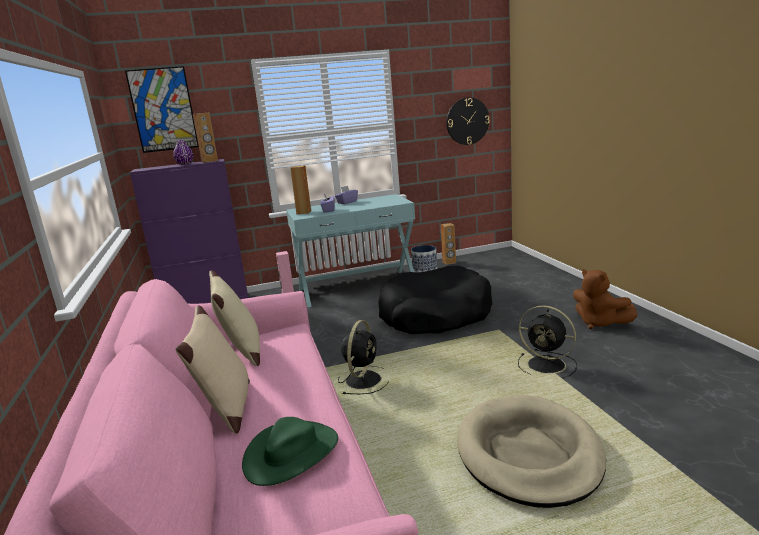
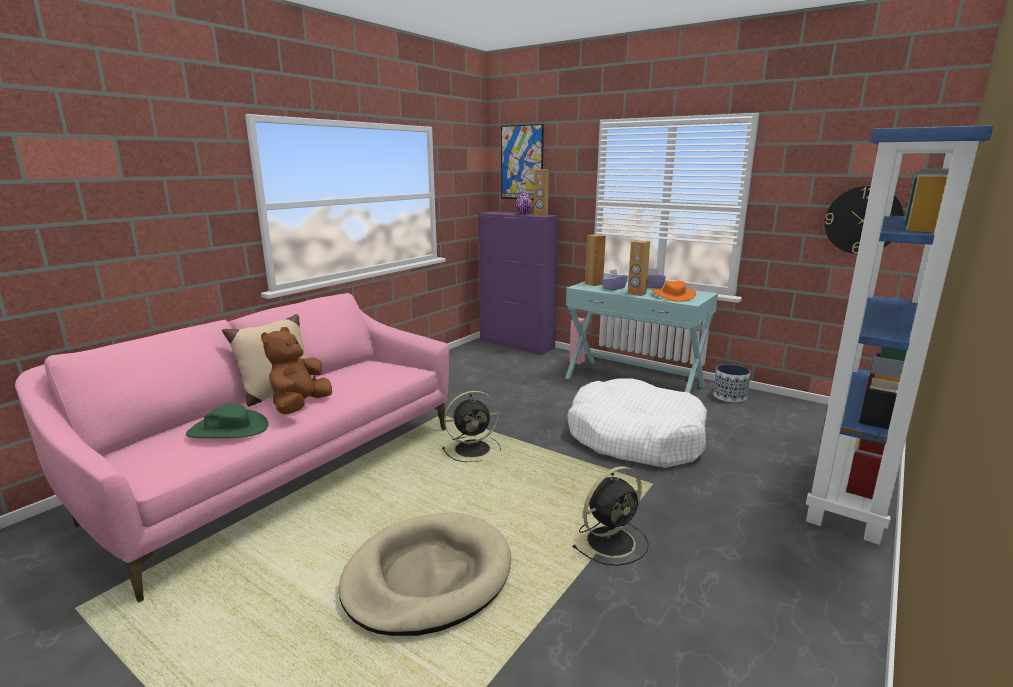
camera: 50 degrees right, 0 degrees up
beige pillow [209,270,260,366] -> none
black dog bed [378,266,493,334] -> white dog bed [567,378,707,468]
brown speaker [440,223,456,265] -> brown speaker moved to [628,240,650,296]
black fan [518,305,577,379] -> black fan turned 120 degrees counterclockwise [572,466,649,566]
brown plush toy [573,269,638,329] -> brown plush toy moved to [261,327,332,414]
none -> orange hat [652,281,696,302]
none -> blue bookcase [806,125,994,545]

